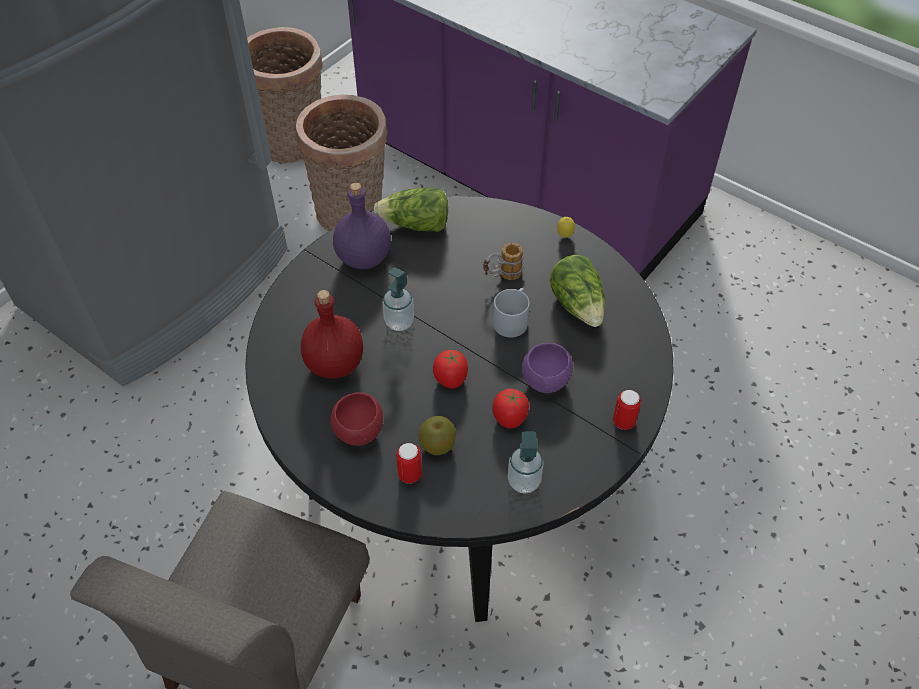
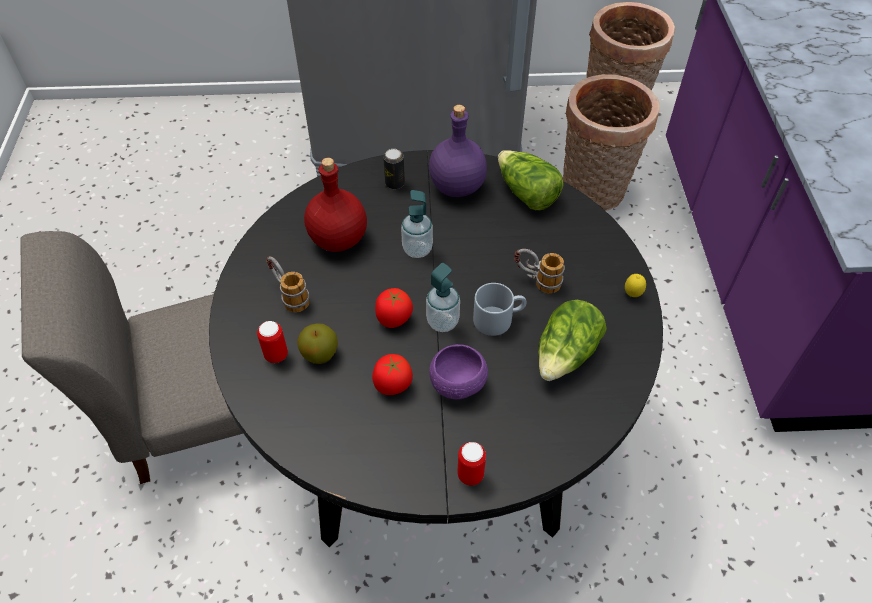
camera: 50 degrees right, 0 degrees up
red bowl [330,392,383,446] -> mug [266,256,309,312]
soap dispenser [508,431,544,494] -> soap dispenser moved to [426,263,460,332]
none -> can [383,149,405,189]

